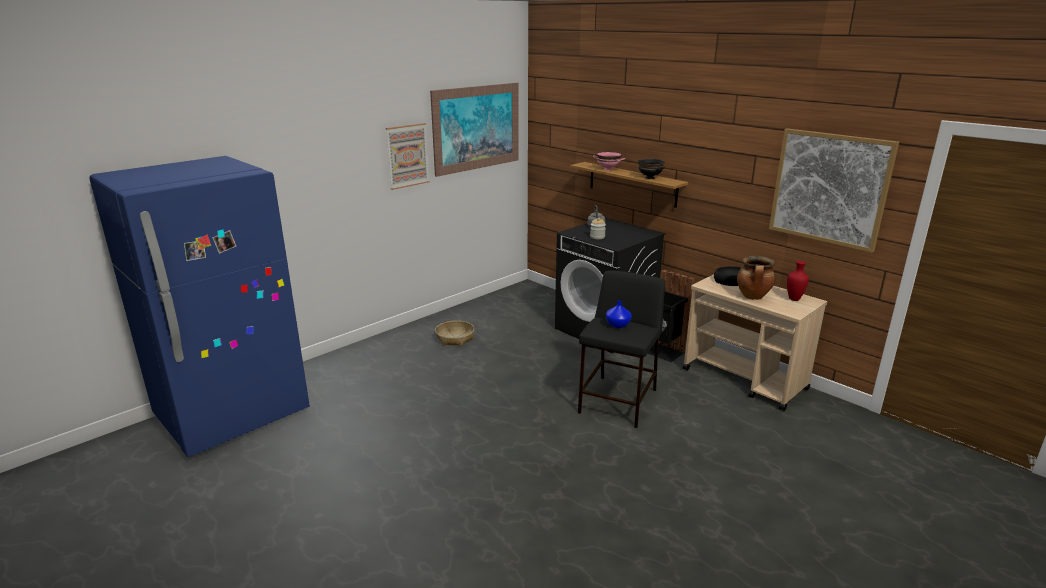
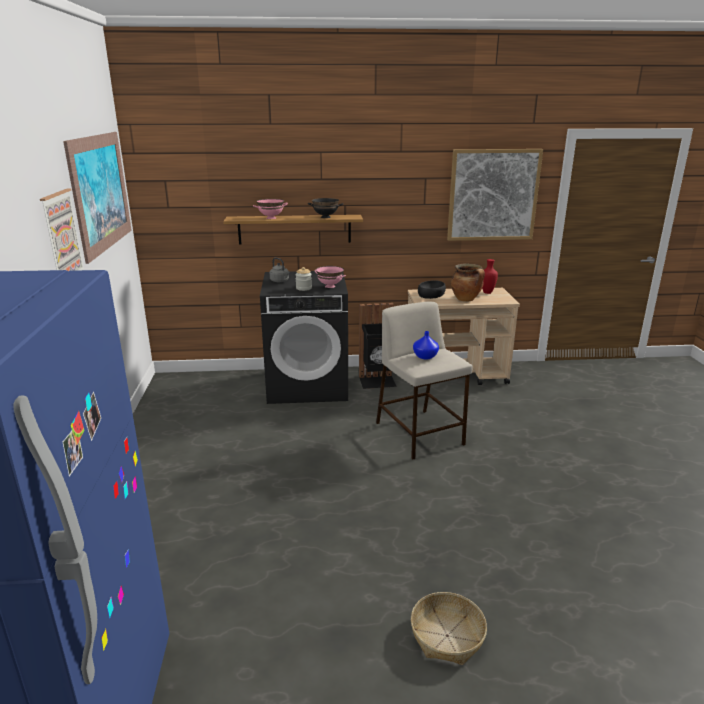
camera: 50 degrees left, 0 degrees up
basket [435,320,474,346] -> basket moved to [411,592,487,665]
black stool [578,270,665,428] -> beige stool [376,302,472,459]
none -> pink bowl [315,266,346,288]

